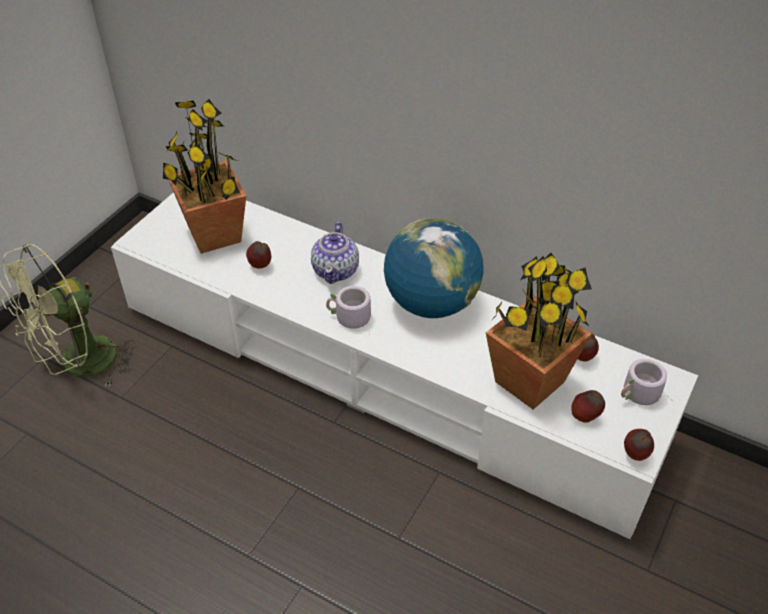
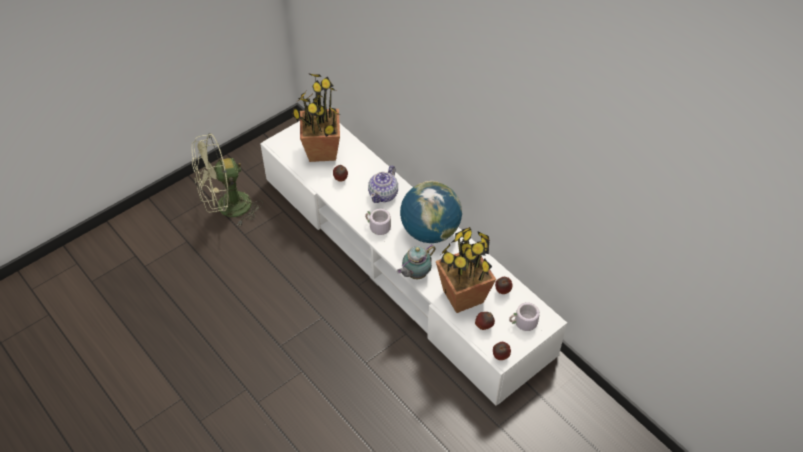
camera: 20 degrees right, 5 degrees up
none -> teapot [397,244,436,279]

